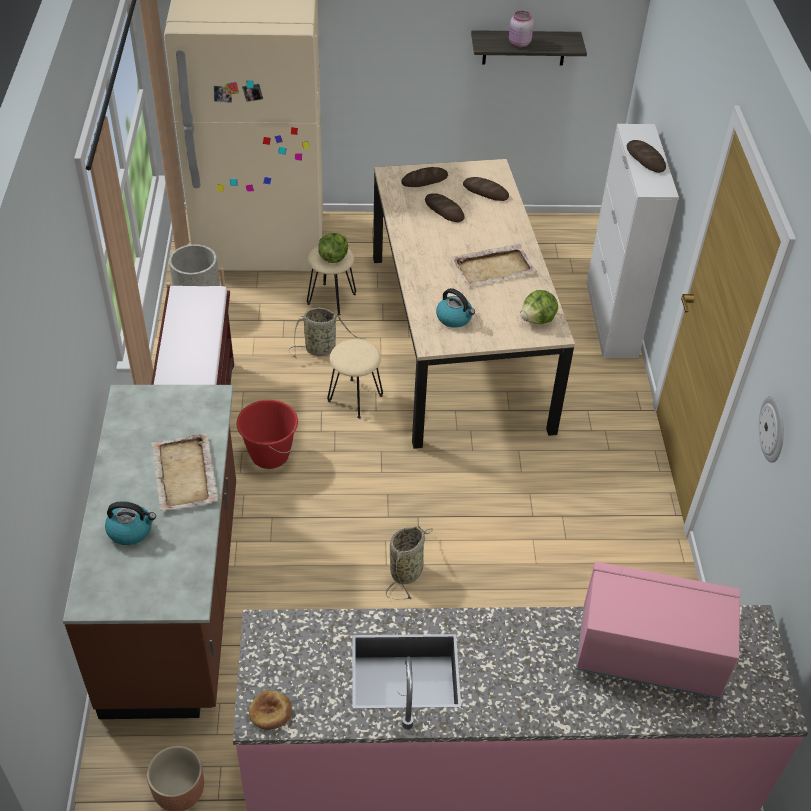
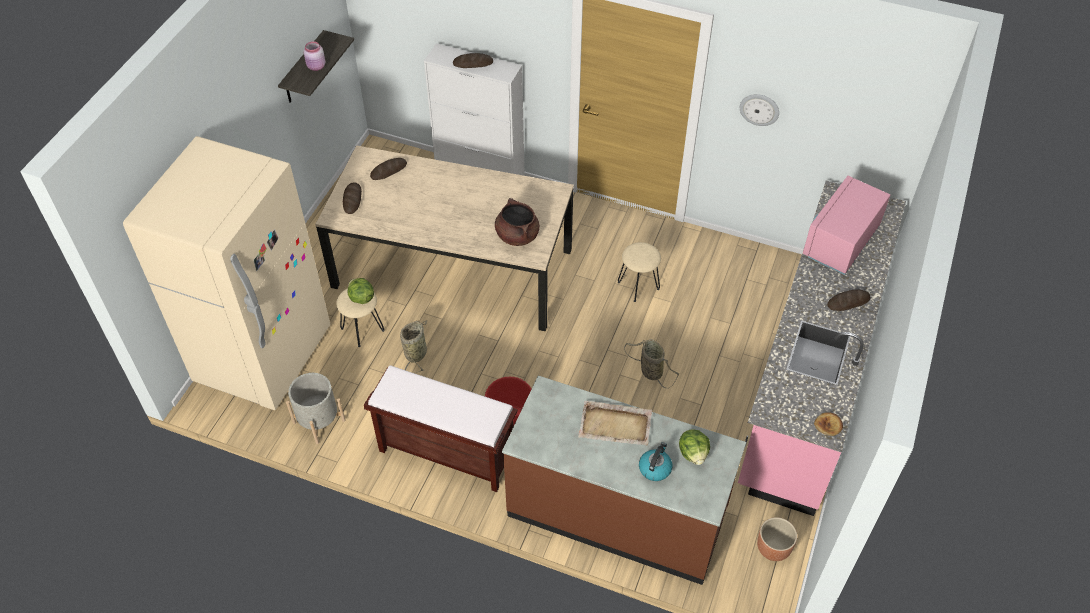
camera: 65 degrees left, 5 degrees up
beige stool [327,339,383,419] -> beige stool moved to [618,242,661,302]
bread [425,193,464,222] -> bread moved to [827,289,871,311]
kettle [436,288,475,328] -> brown cooking pot [495,198,540,246]
beige tray [452,244,537,287] -> none
lettuce [520,290,558,324] -> lettuce moved to [679,429,710,465]

